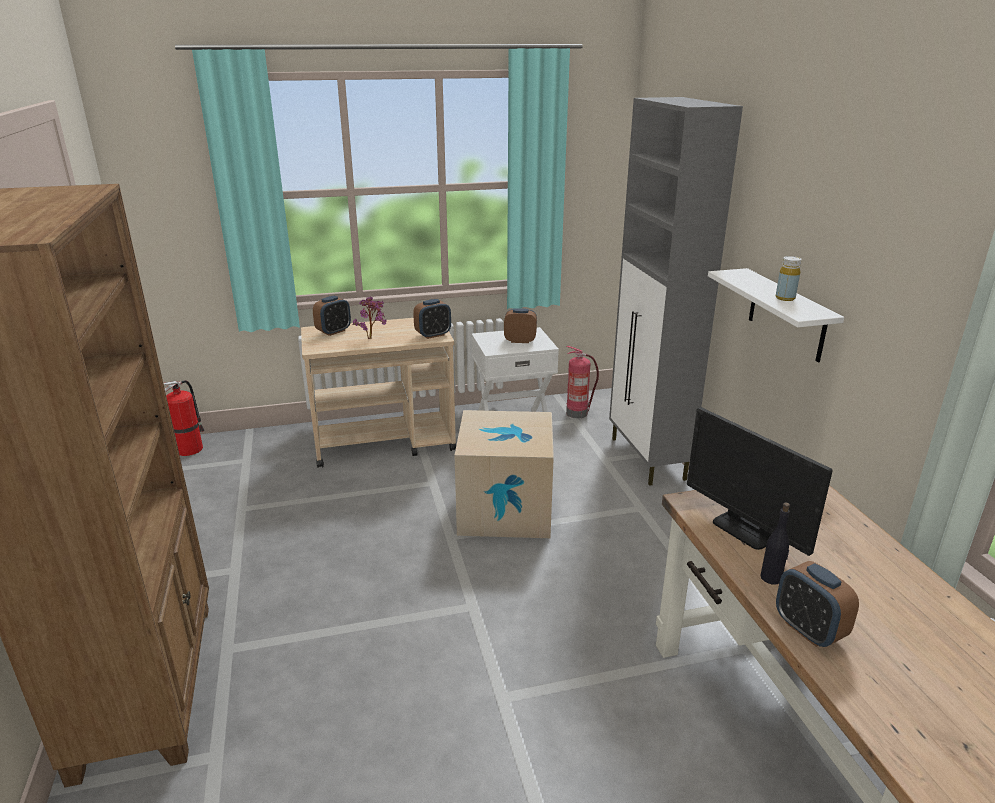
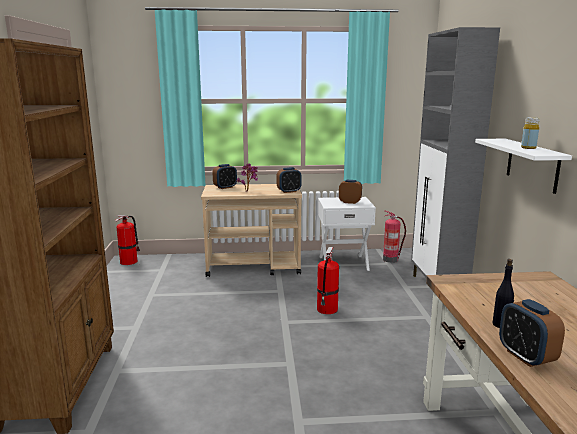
camera: 10 degrees right, 10 degrees down
cardboard box [455,410,554,538] -> fire extinguisher [317,247,339,314]
monitor [687,407,833,556] -> none

